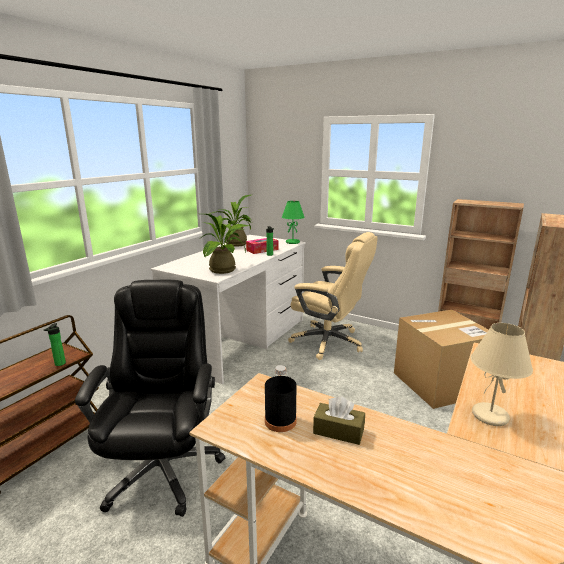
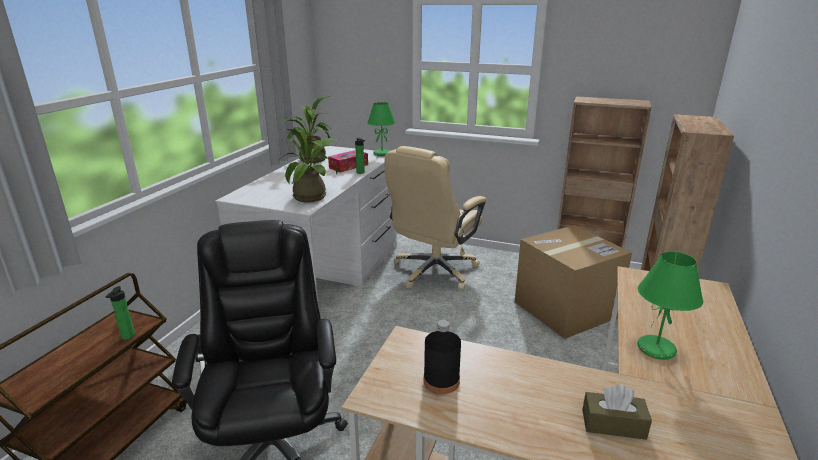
camera: 10 degrees left, 5 degrees up
beige office chair [288,232,378,360] -> beige office chair turned 105 degrees clockwise [385,146,487,290]
brown tissue box [313,396,365,445] -> brown tissue box moved to [582,385,652,440]
beige table lamp [470,323,533,426] -> green table lamp [637,251,703,360]

